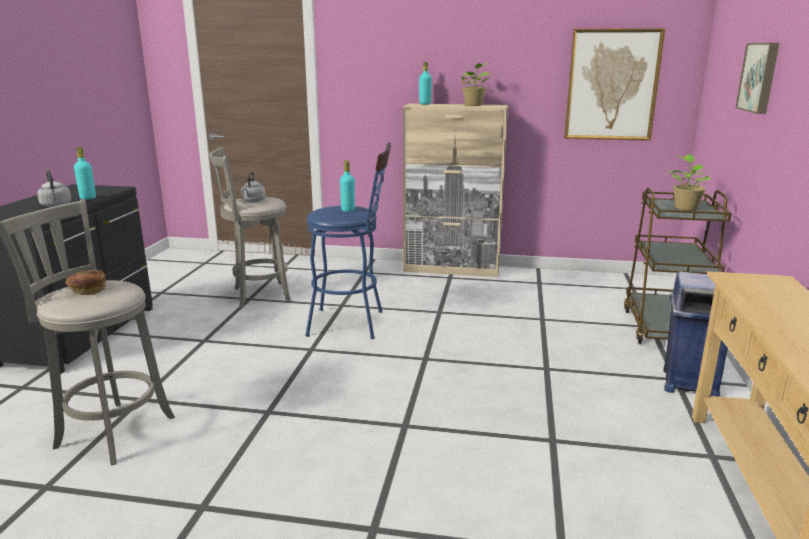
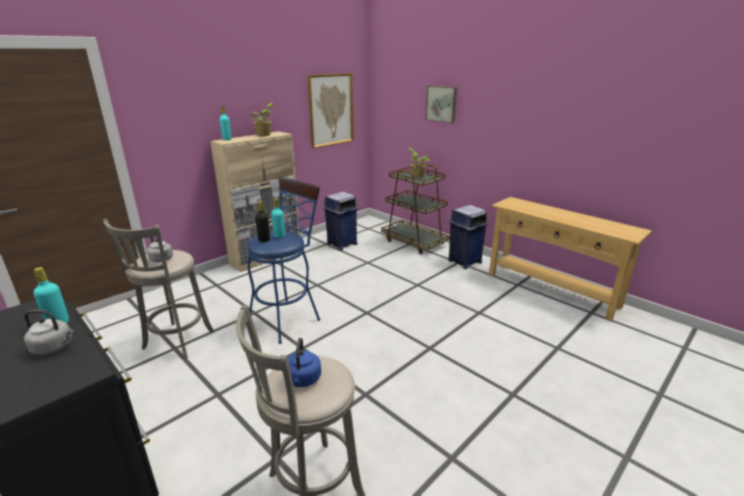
camera: 55 degrees left, 5 degrees up
bread [66,270,106,295] -> blue kettle [288,338,321,387]
none -> black bottle [255,201,270,242]
none -> blue trash can [323,192,358,250]

